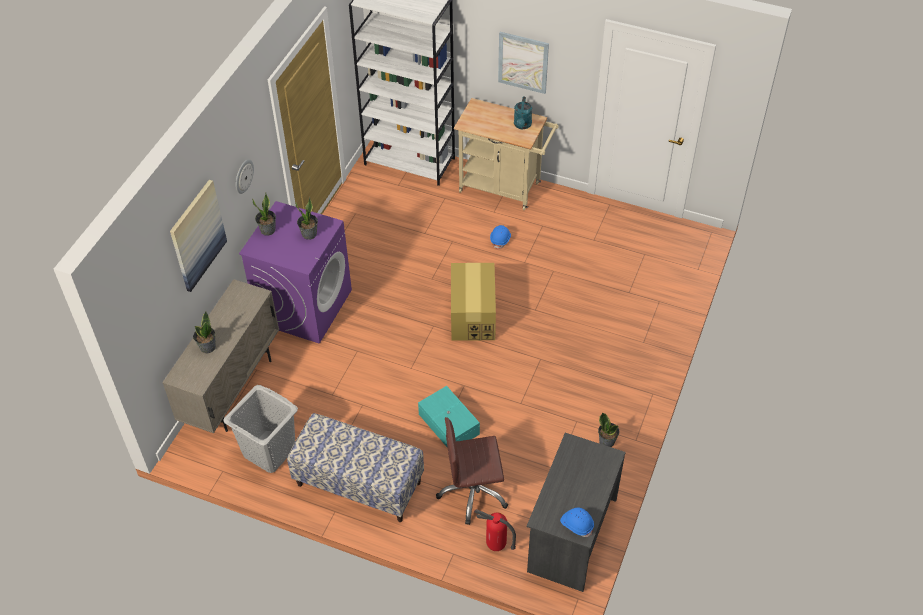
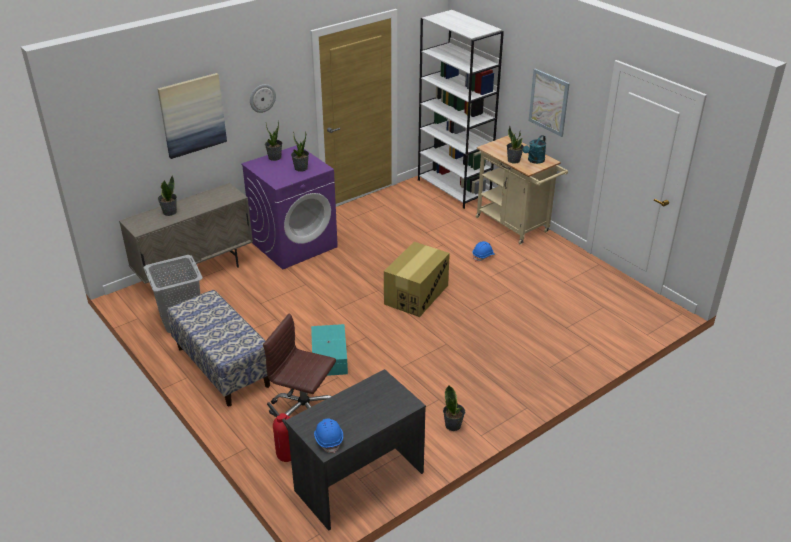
camera: 30 degrees right, 15 degrees down
none -> potted plant [507,126,524,163]

